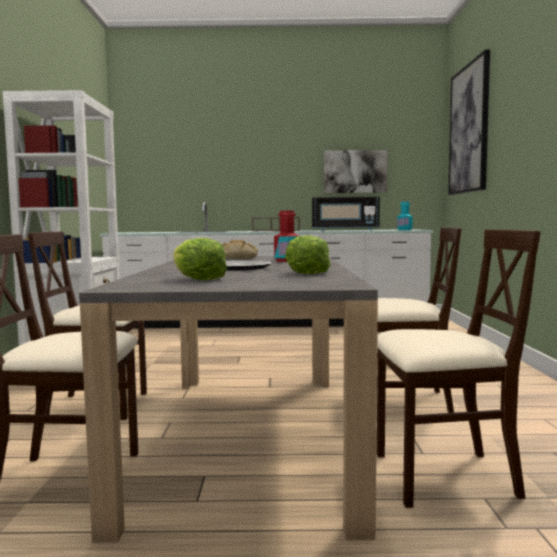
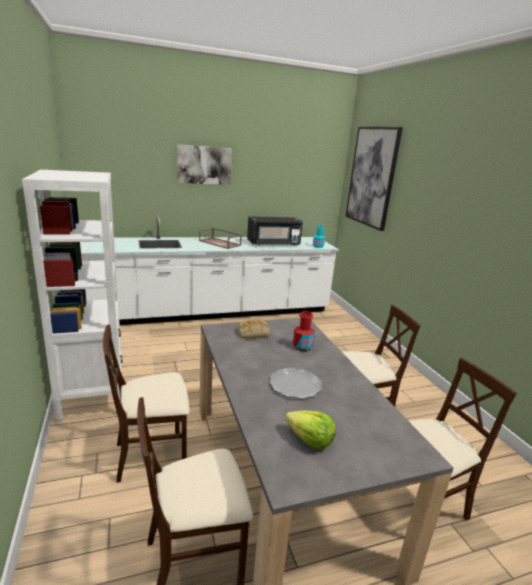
camera: 20 degrees left, 15 degrees up
lettuce [285,235,331,274] -> none
picture [324,150,387,193] -> picture moved to [177,144,232,185]

